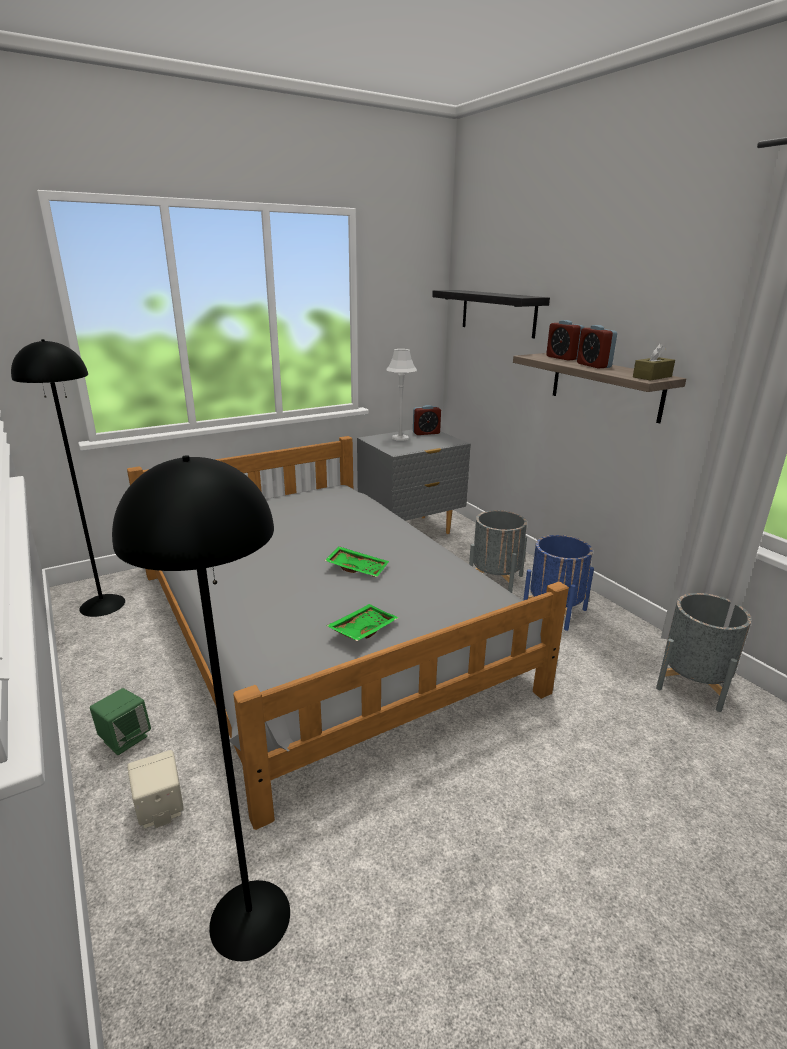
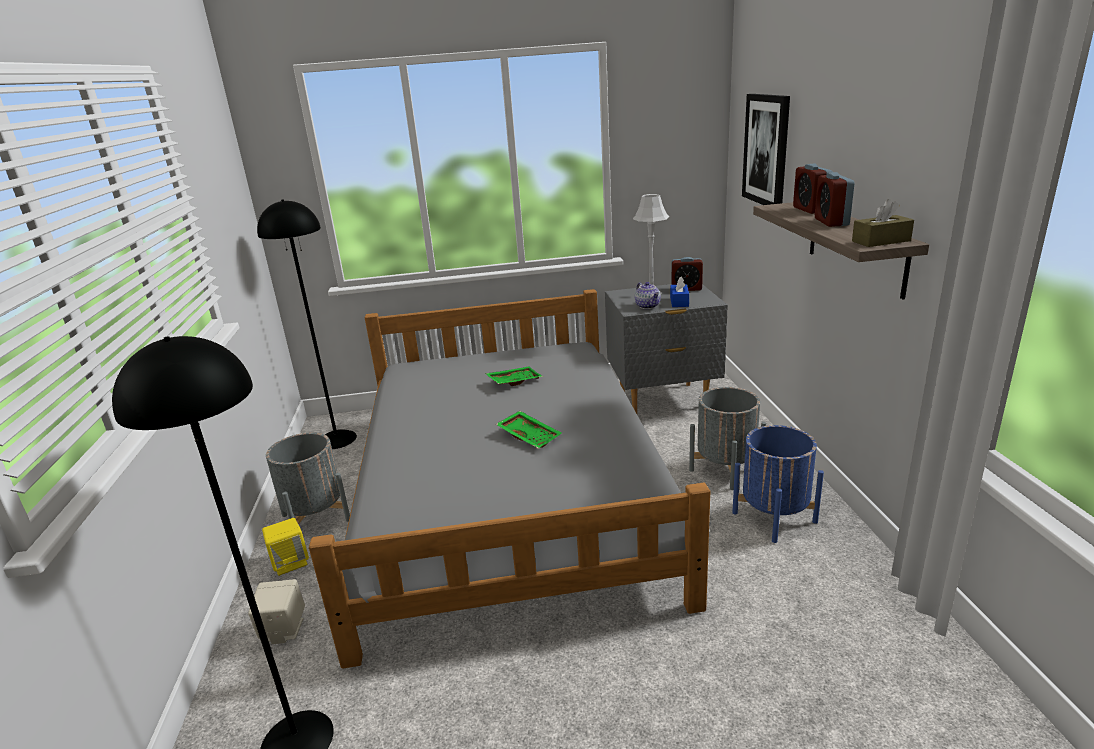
camera: 25 degrees right, 0 degrees up
green speaker [90,688,151,755] -> yellow speaker [262,518,309,576]
green tray [326,604,399,641] -> green tray moved to [485,366,543,386]
black shelf [432,290,550,338] -> picture [742,94,790,205]
grey planter [656,593,752,712] -> grey planter moved to [266,433,350,525]
none -> teapot [635,282,661,309]
none -> blue tissue box [670,277,689,307]

